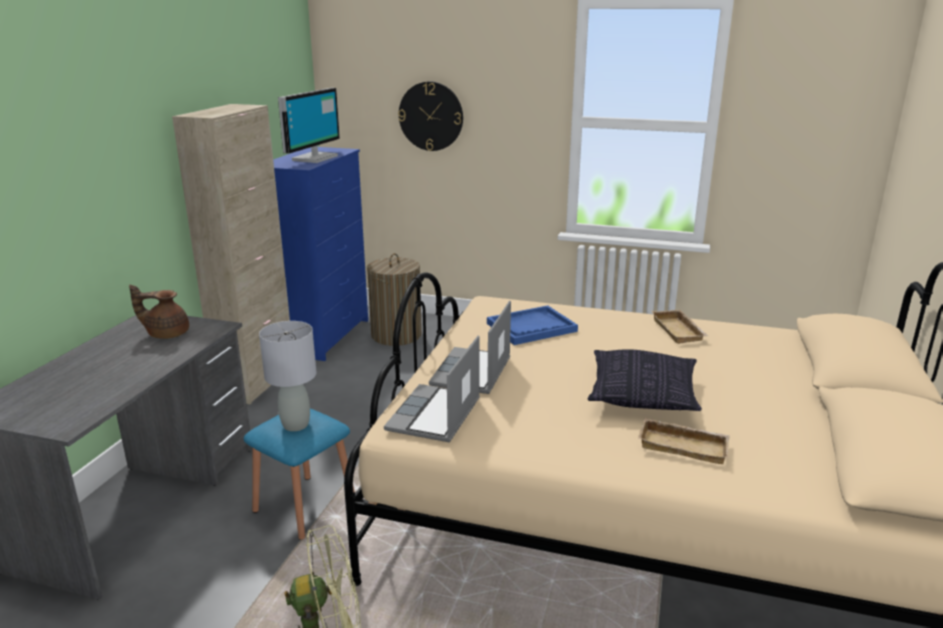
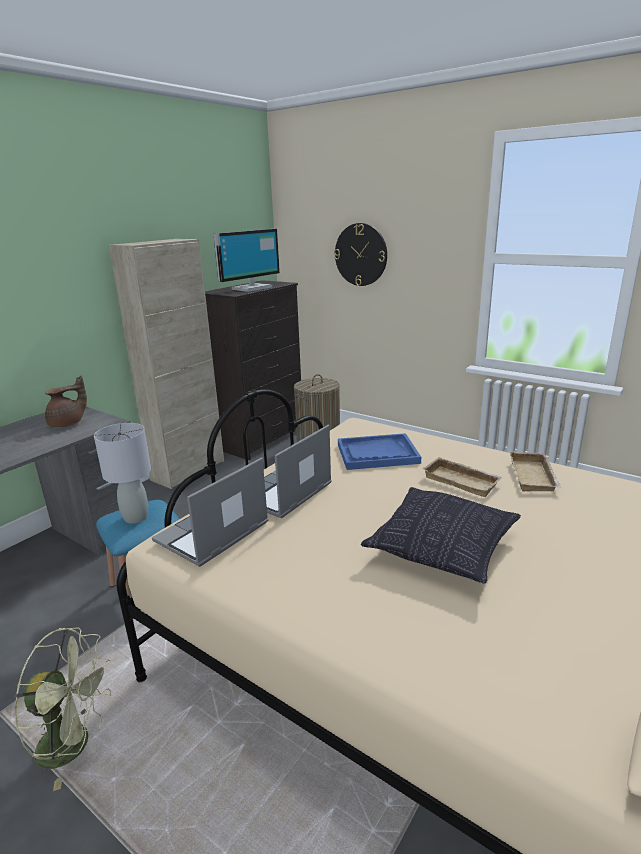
camera: 20 degrees right, 0 degrees up
brown teapot [129,285,189,339] -> brown teapot turned 120 degrees clockwise [45,376,87,427]
blue dresser [273,147,368,361] -> black dresser [205,280,301,460]
beige tray [638,418,730,464] -> beige tray moved to [422,457,503,497]

